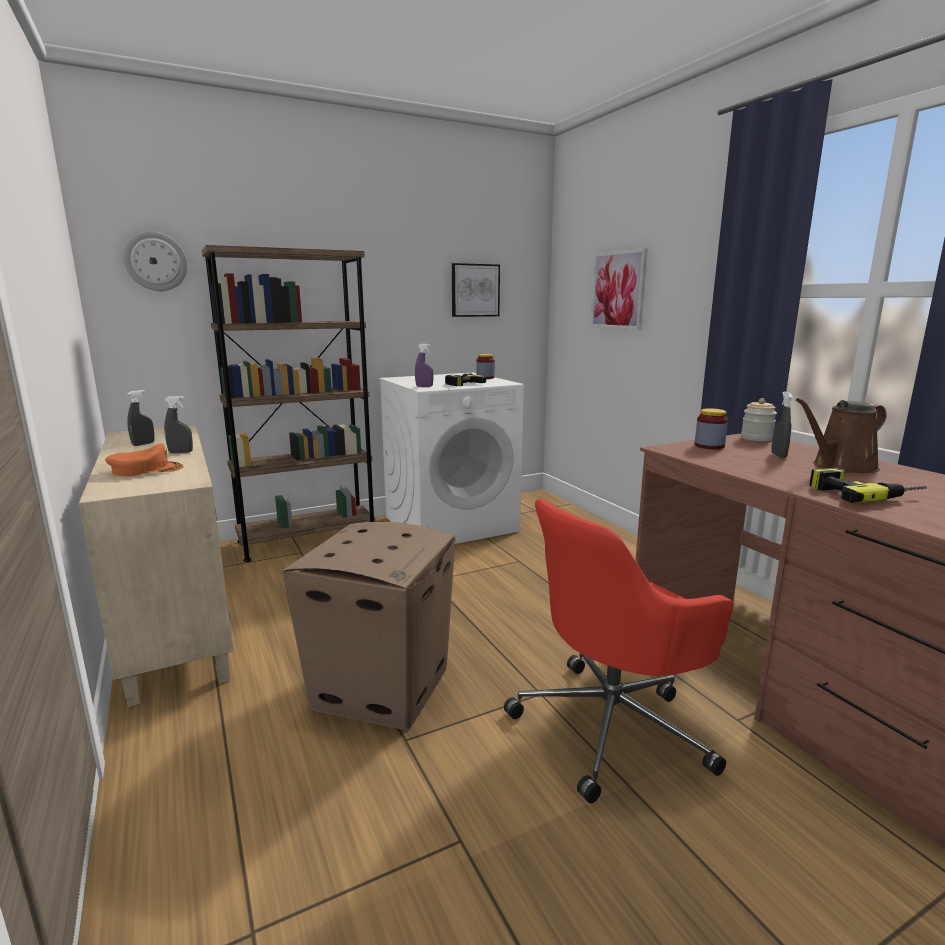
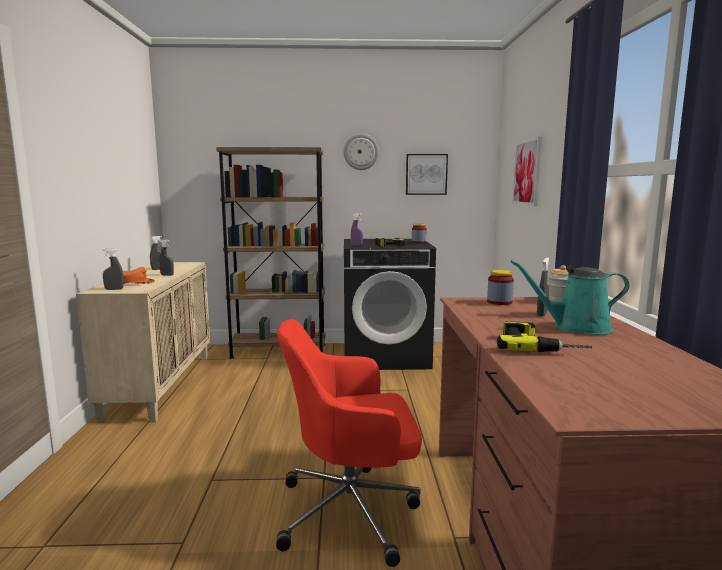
camera: 25 degrees right, 5 degrees down
wall clock [123,231,188,291] -> wall clock moved to [343,134,379,170]
cardboard box [282,522,455,731] -> none
white washing machine [379,373,524,544] -> black washing machine [344,239,436,370]
brown watering can [796,398,887,473] -> turquoise watering can [511,260,630,335]
none -> grey spray bottle [103,248,124,290]

